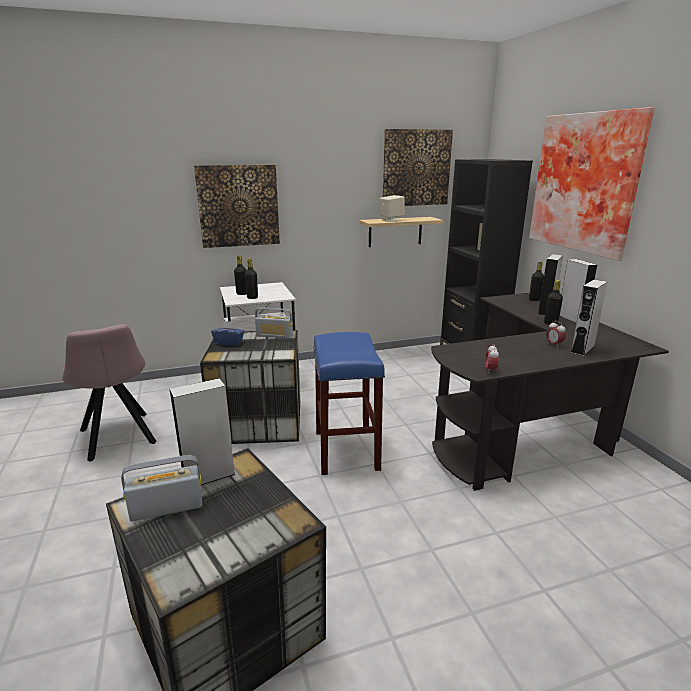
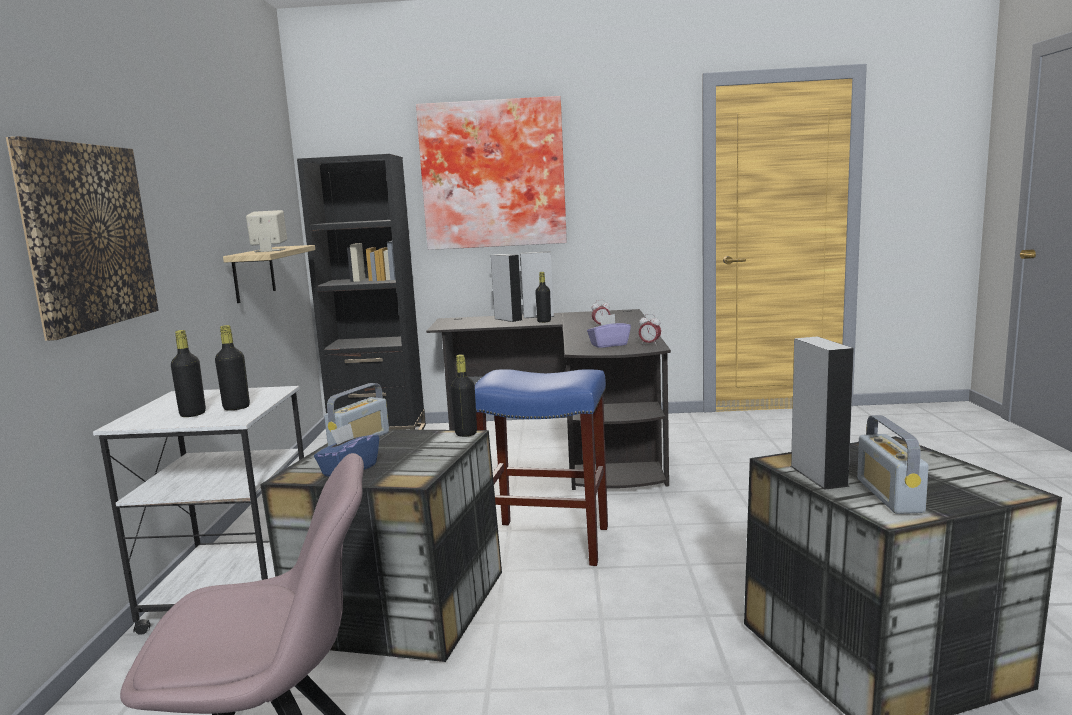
camera: 70 degrees left, 10 degrees down
picture [383,129,453,206] -> none
black bottle [529,262,544,301] -> black bottle moved to [451,354,477,437]
grey speaker [570,280,607,356] -> none
none -> purple tissue box [587,314,631,348]

